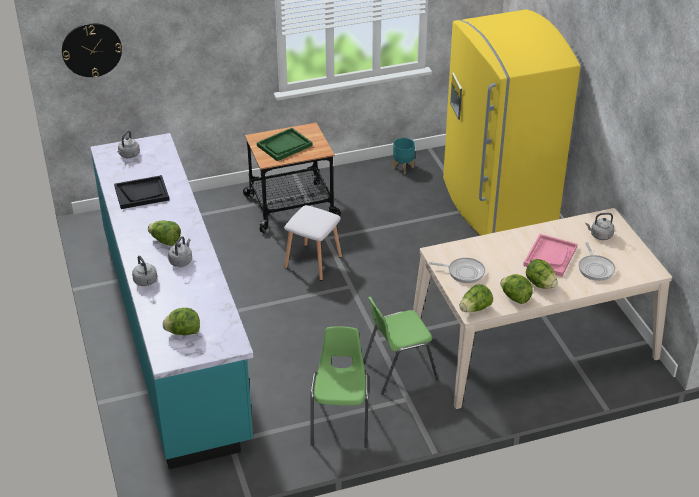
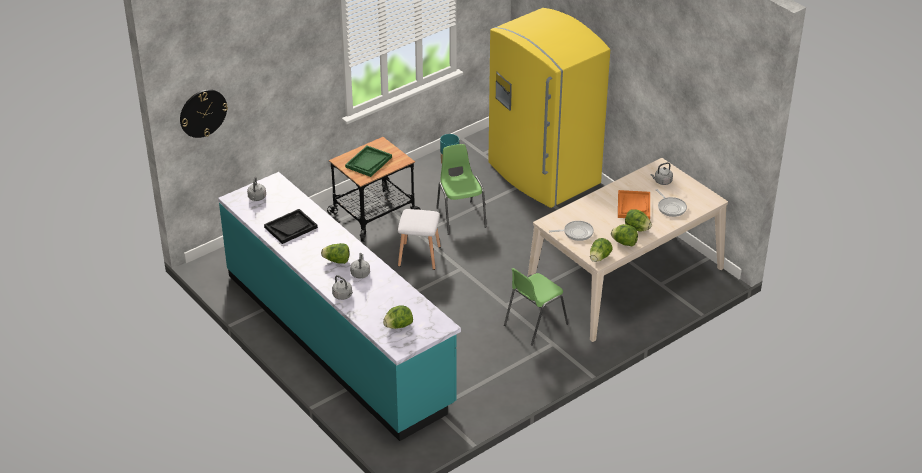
camera: 20 degrees left, 0 degrees up
green chair [310,326,369,448] -> green chair moved to [436,144,487,235]
pink tray [523,234,578,277] -> orange tray [618,190,650,220]

